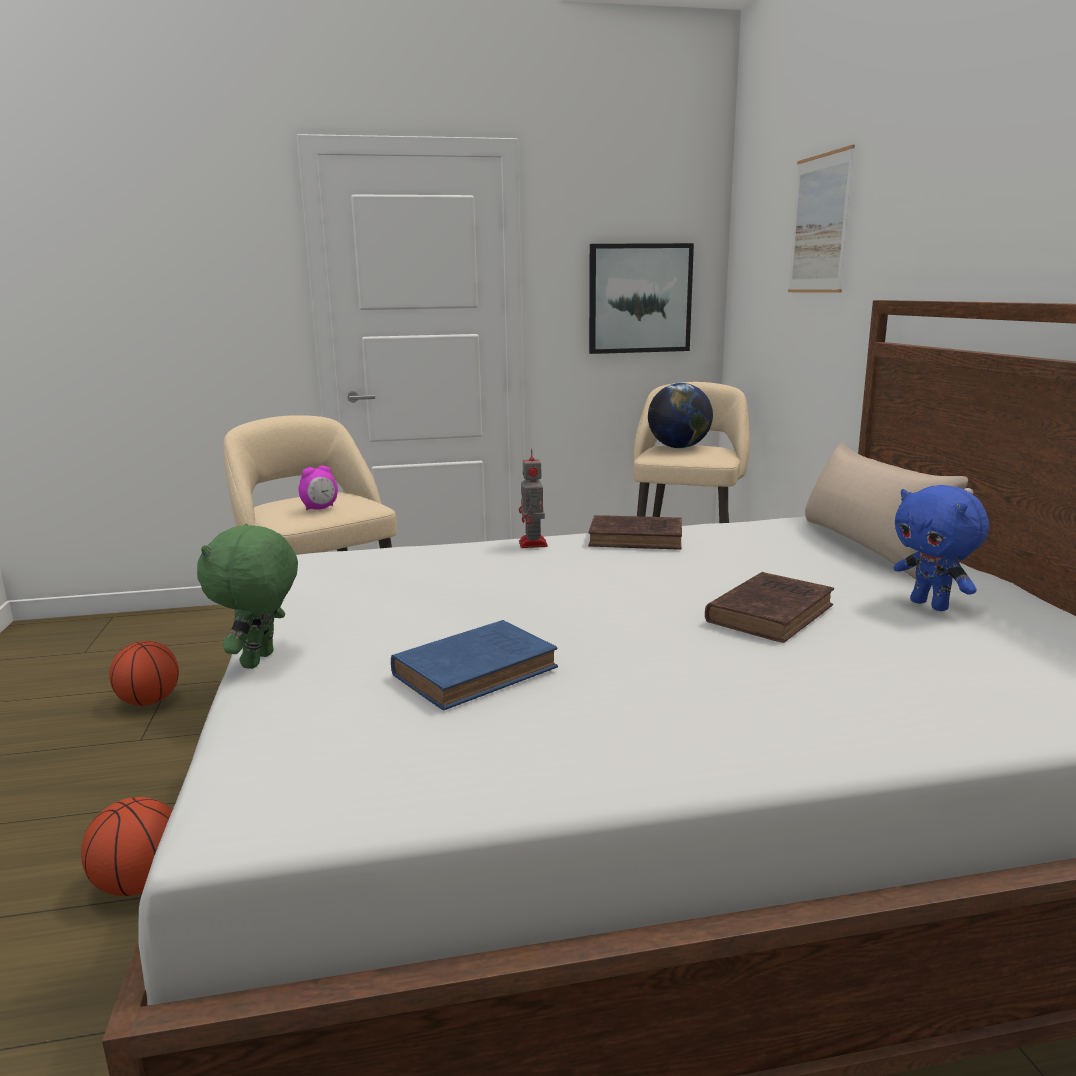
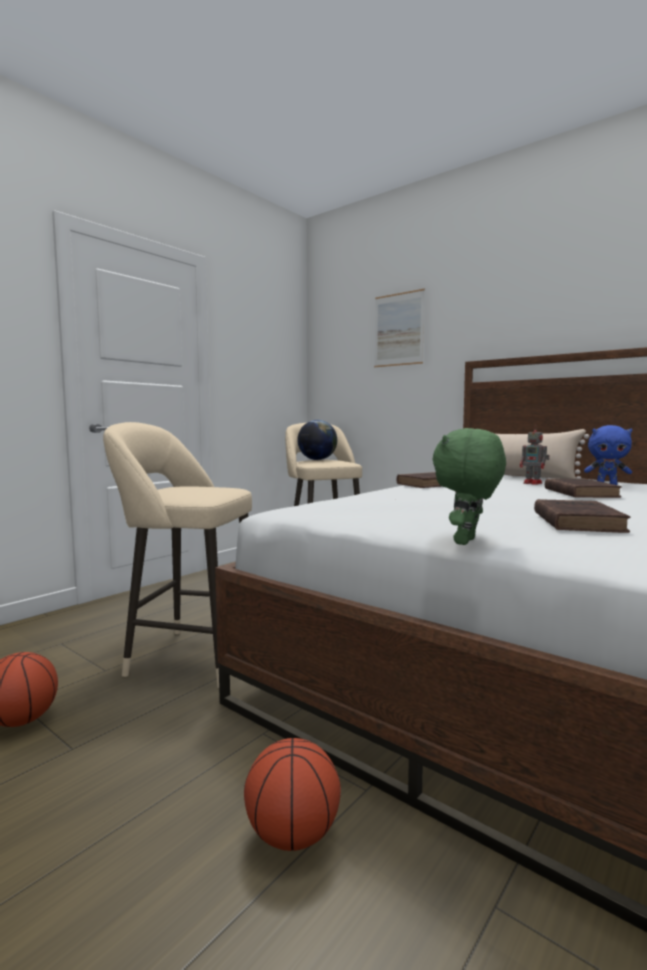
camera: 40 degrees left, 10 degrees down
green plush toy [197,524,298,669] -> green plush toy turned 60 degrees clockwise [432,428,506,545]
alarm clock [298,466,338,510] -> none
blue book [391,620,558,710] -> brown book [534,499,630,533]
toy robot [519,448,548,548] -> toy robot moved to [520,425,550,485]
picture [589,243,694,354] -> none

